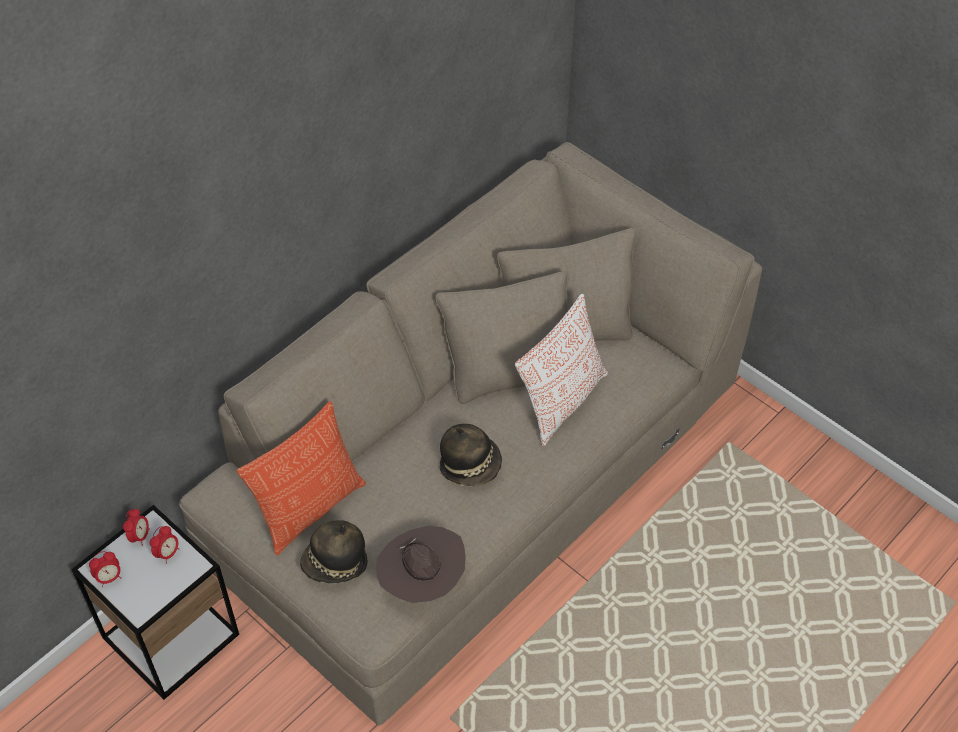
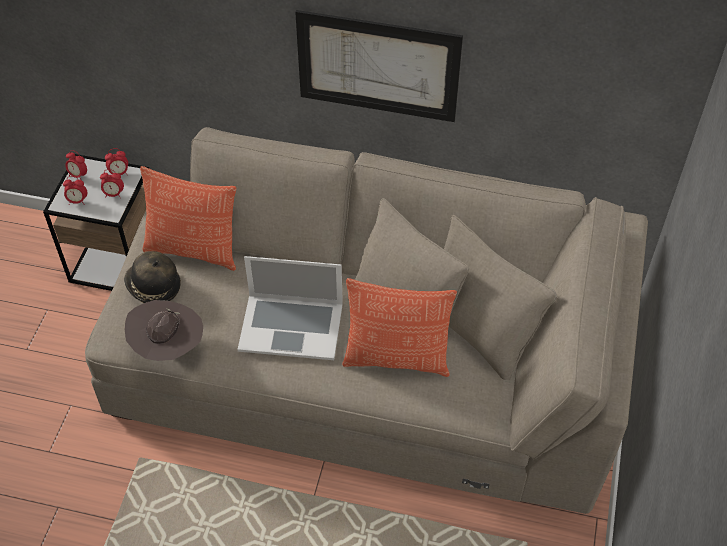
camera: 60 degrees right, 0 degrees up
hat [440,424,502,487] -> laptop [238,256,343,360]
white pillow [515,294,608,446] -> orange pillow [342,278,457,377]
none -> alarm clock [63,176,87,205]
none -> picture [295,10,463,122]

